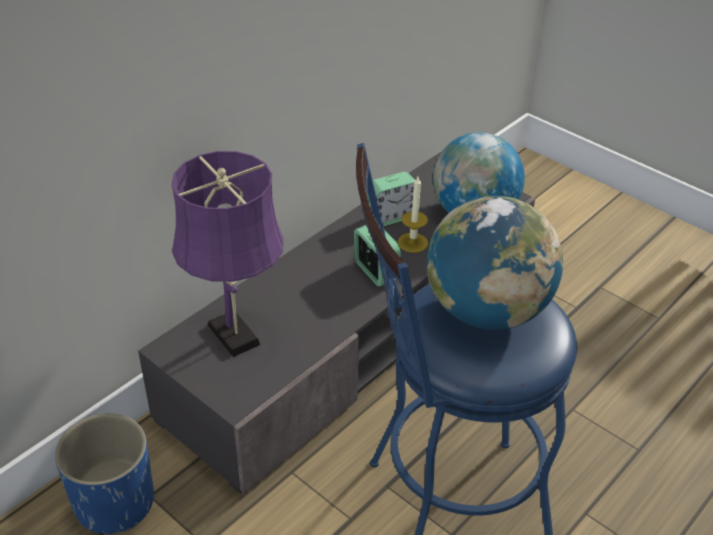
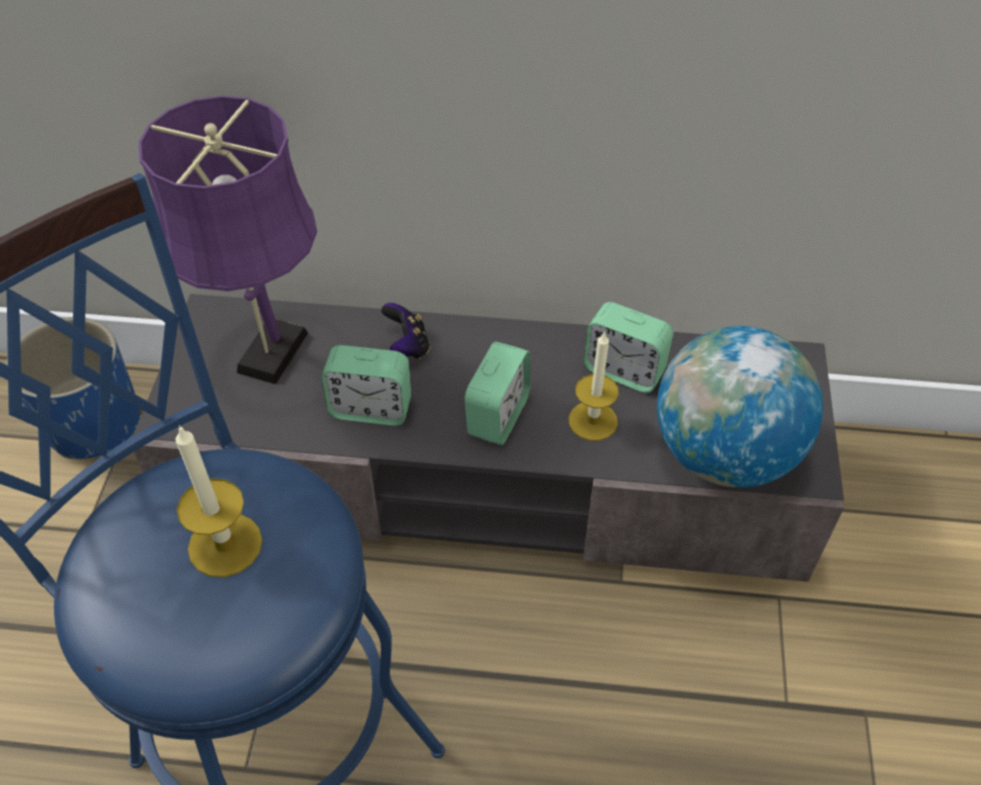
camera: 55 degrees right, 10 degrees up
globe [427,195,563,330] -> candle [175,425,262,577]
none -> alarm clock [321,345,411,426]
none -> game controller [381,303,430,359]

